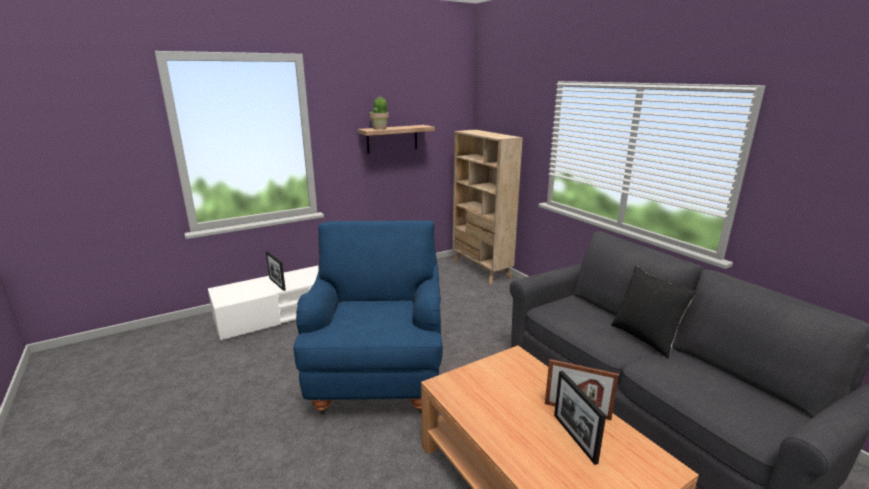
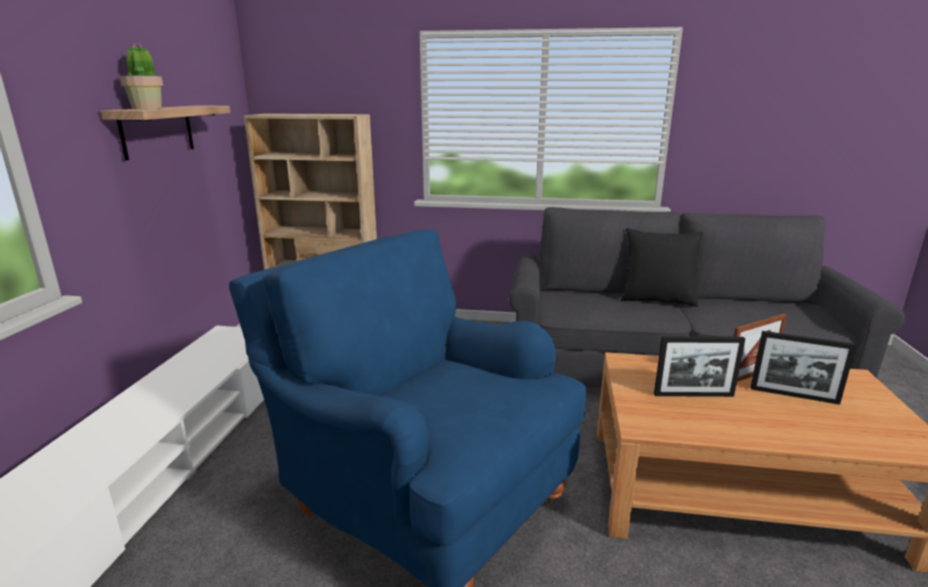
camera: 50 degrees left, 0 degrees up
picture frame [266,251,286,291] -> picture frame moved to [654,336,745,397]

